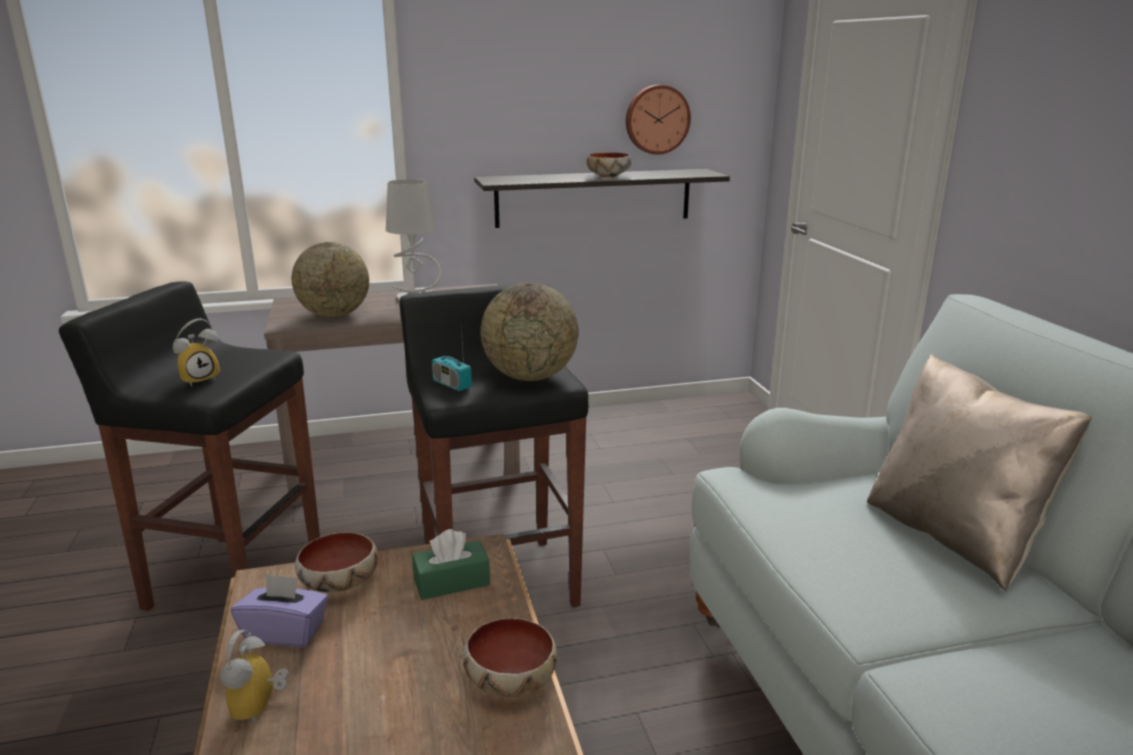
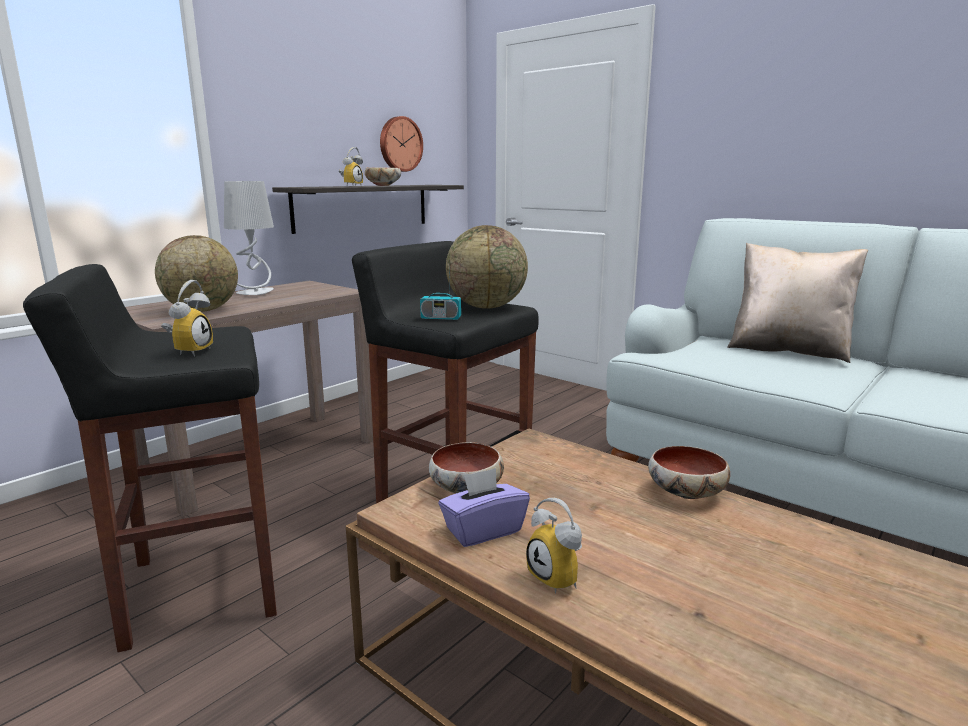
camera: 35 degrees left, 5 degrees down
green tissue box [412,529,490,600] -> none
none -> alarm clock [339,147,363,187]

